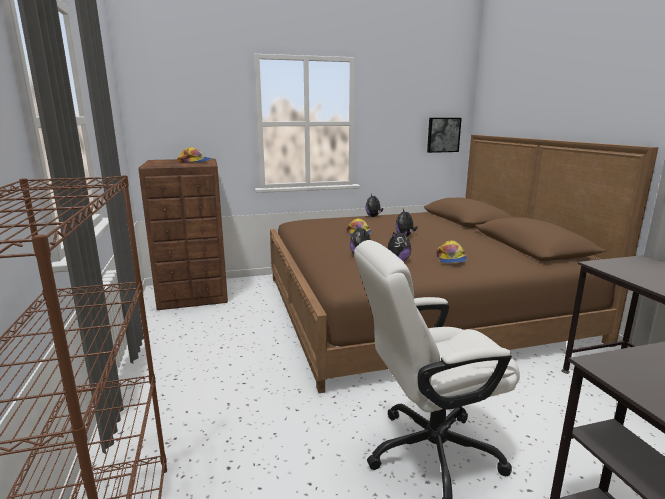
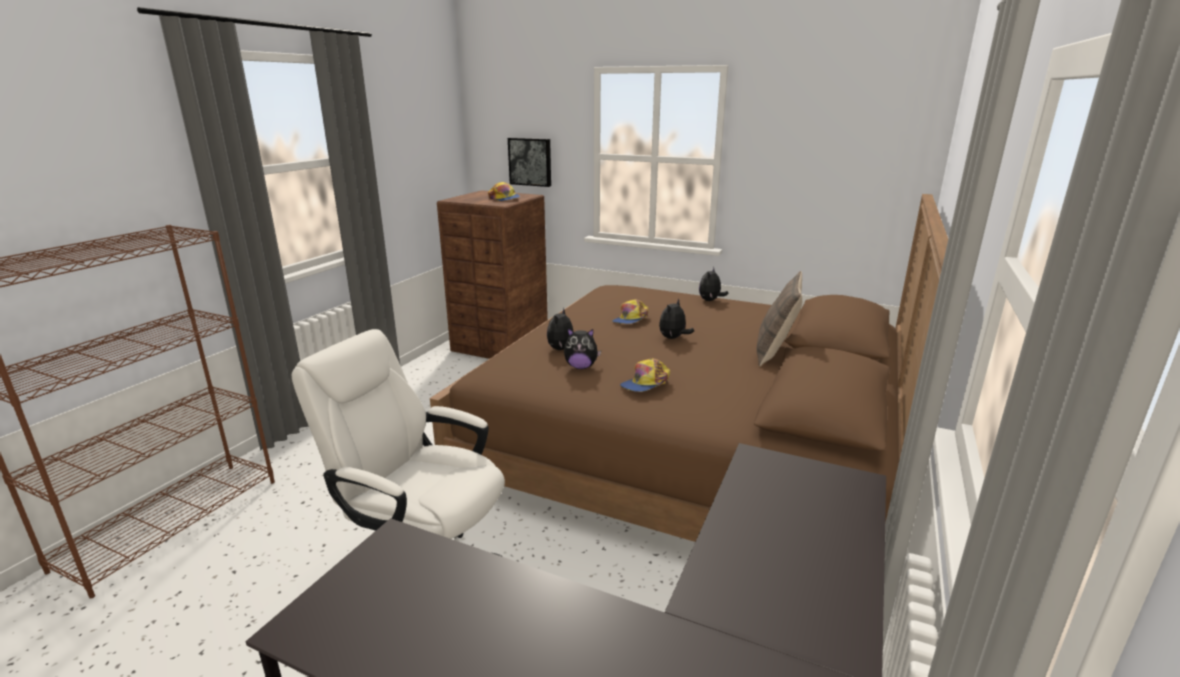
camera: 40 degrees right, 5 degrees up
picture [427,118,462,153] -> picture moved to [508,138,551,187]
none -> pillow [757,271,802,366]

